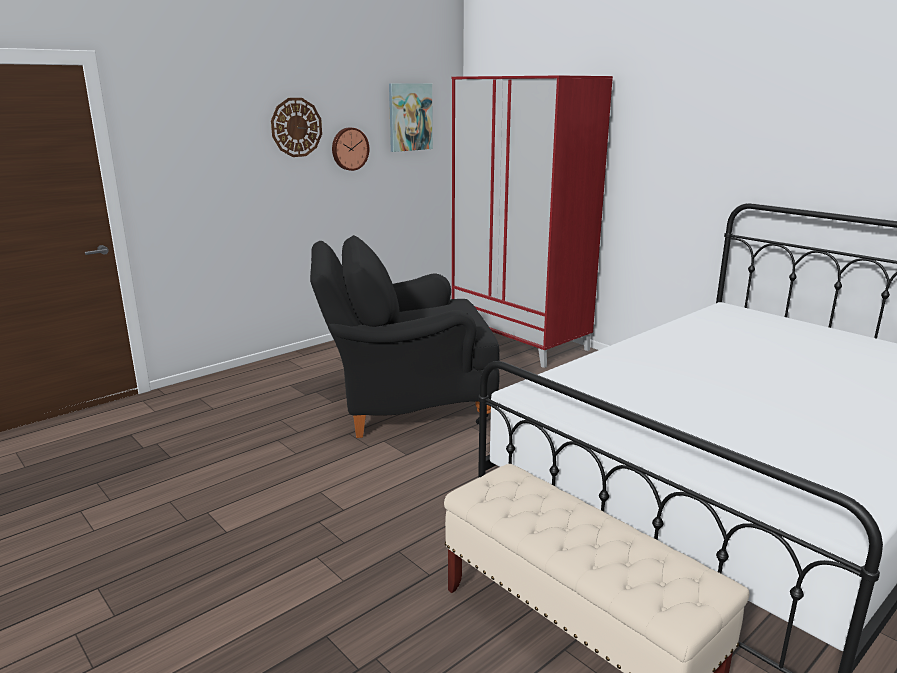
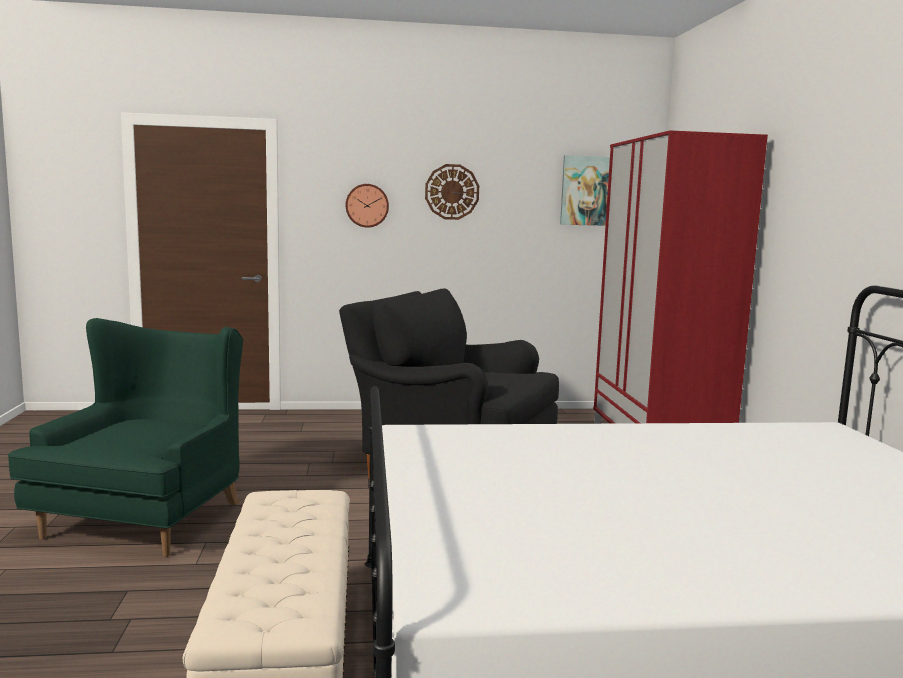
camera: 35 degrees right, 10 degrees down
wall clock [332,127,369,171] -> wall clock moved to [346,184,389,228]
none -> green armchair [8,318,243,557]

